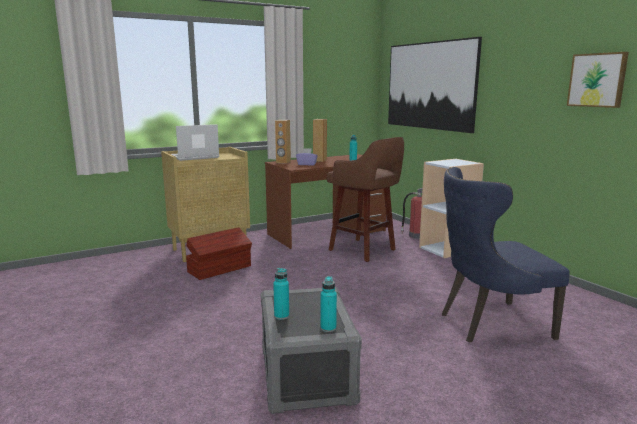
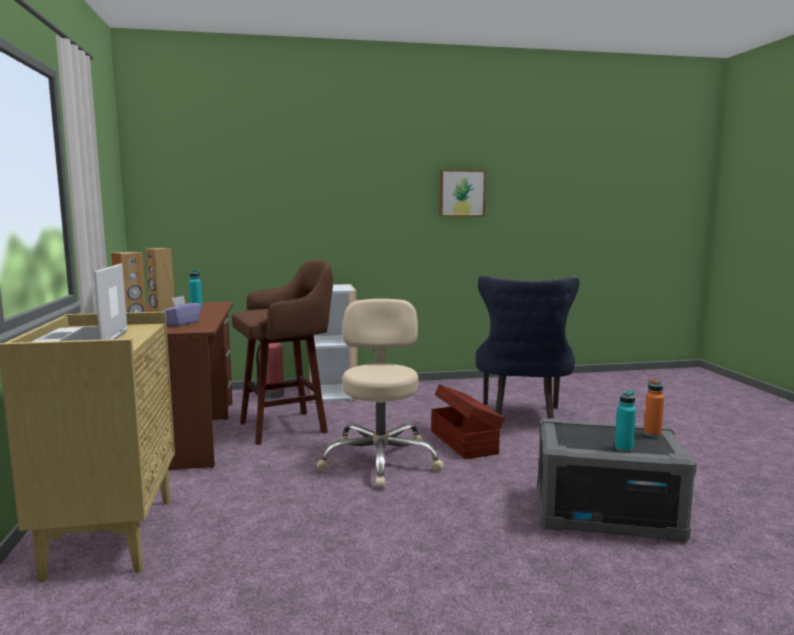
camera: 70 degrees left, 5 degrees down
brown storage box [186,227,252,280] -> brown storage box moved to [431,384,505,459]
turquoise bottle [321,276,337,332] -> orange bottle [644,379,664,437]
picture [388,37,482,133] -> none
none -> beige office chair [317,299,444,489]

